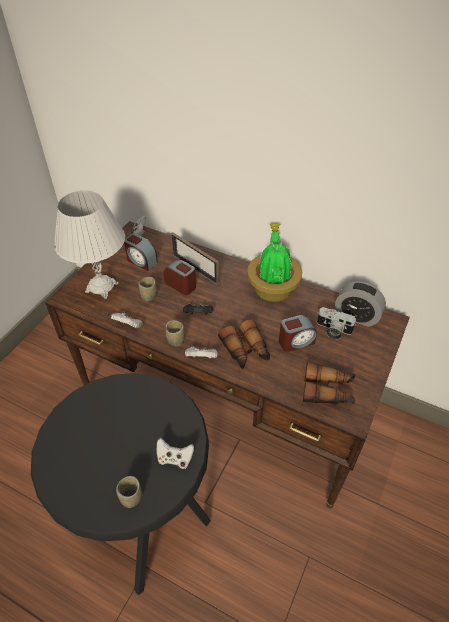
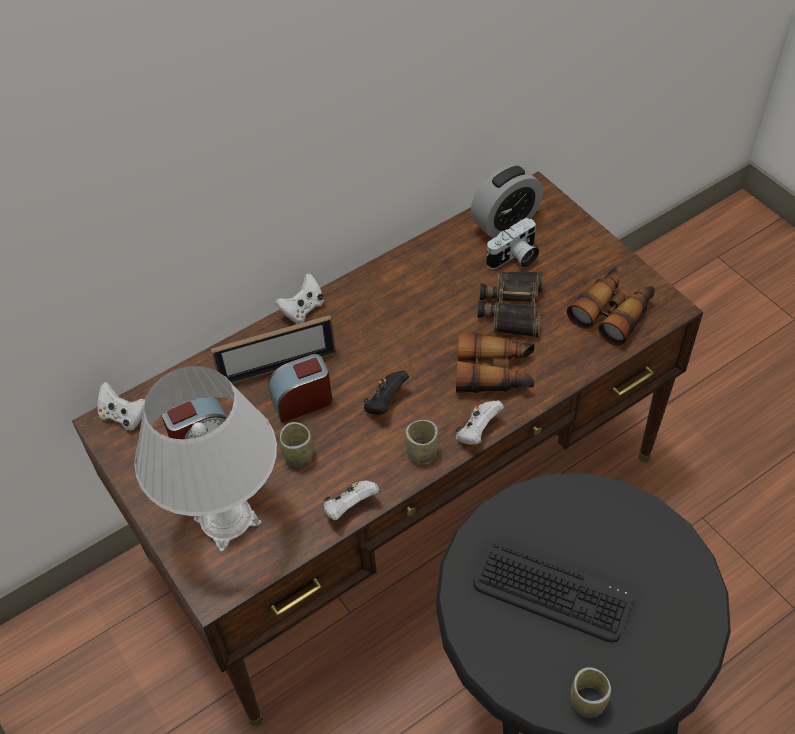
camera: 60 degrees left, 5 degrees up
cup [116,476,142,508] -> cup moved to [571,667,611,718]
white game controller [157,438,194,469] -> white game controller moved to [275,273,324,324]
potted plant [247,224,302,302] -> none
alarm clock [279,315,317,352] -> binoculars [478,271,543,337]
none -> keyboard [473,540,634,643]

